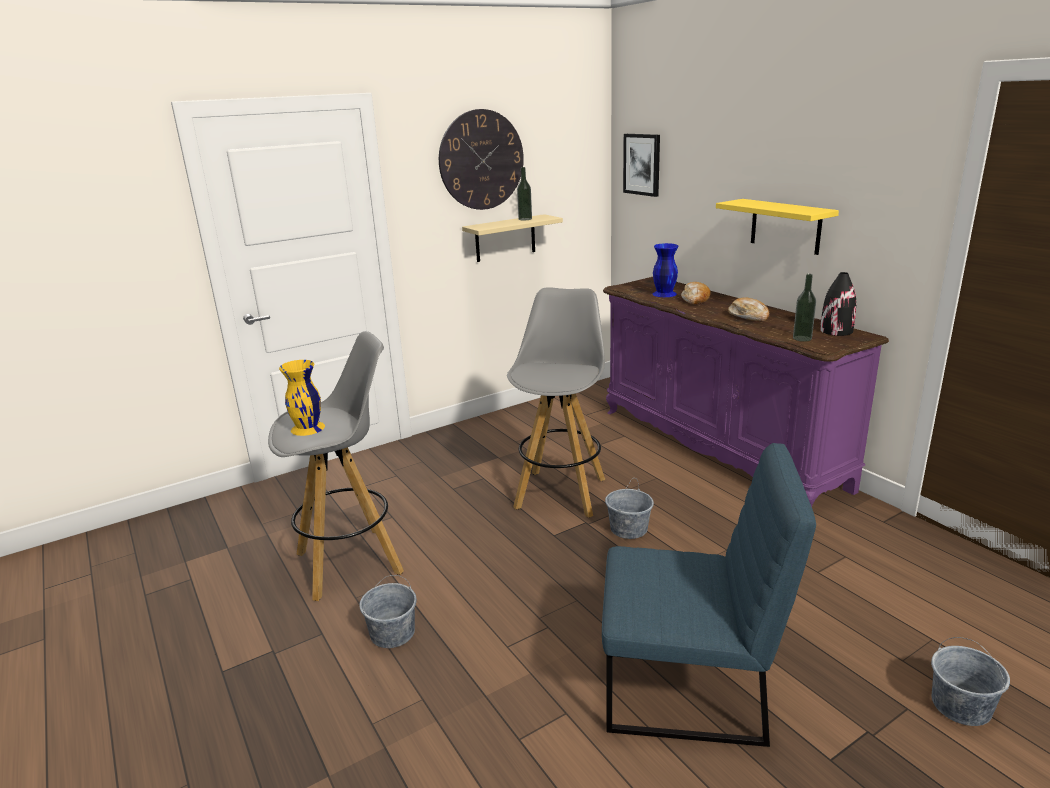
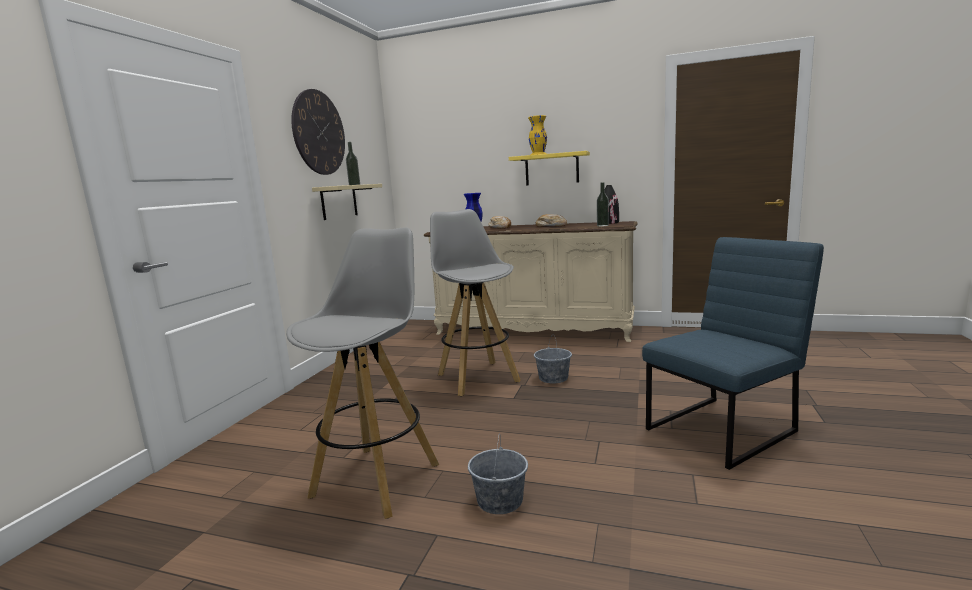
camera: 40 degrees left, 10 degrees down
yellow vase [279,360,325,436] -> yellow vase moved to [528,115,547,155]
purple cabinet [603,277,889,507] -> beige cabinet [424,221,638,342]
picture [623,134,660,197] -> none
grey bucket [931,637,1010,726] -> none

